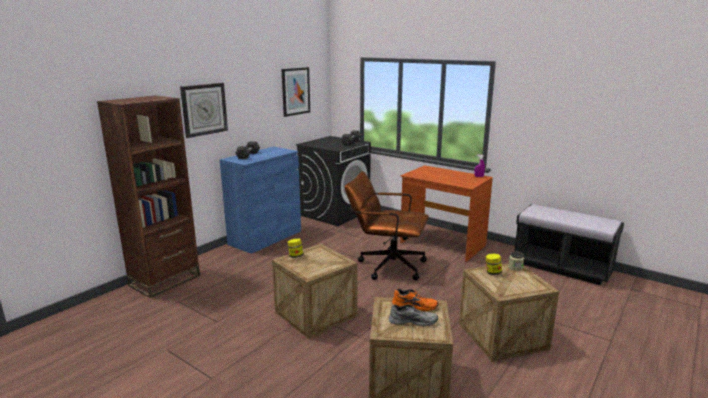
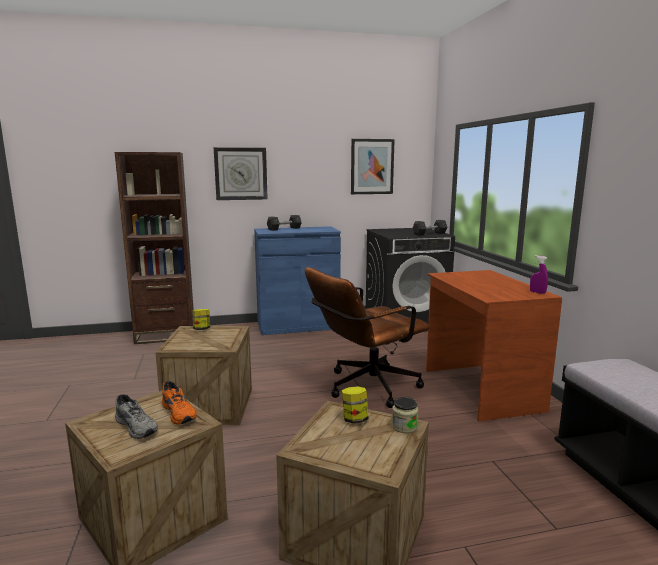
camera: 40 degrees right, 5 degrees down
brown office chair [345,171,429,280] -> brown office chair turned 90 degrees counterclockwise [305,267,430,408]

